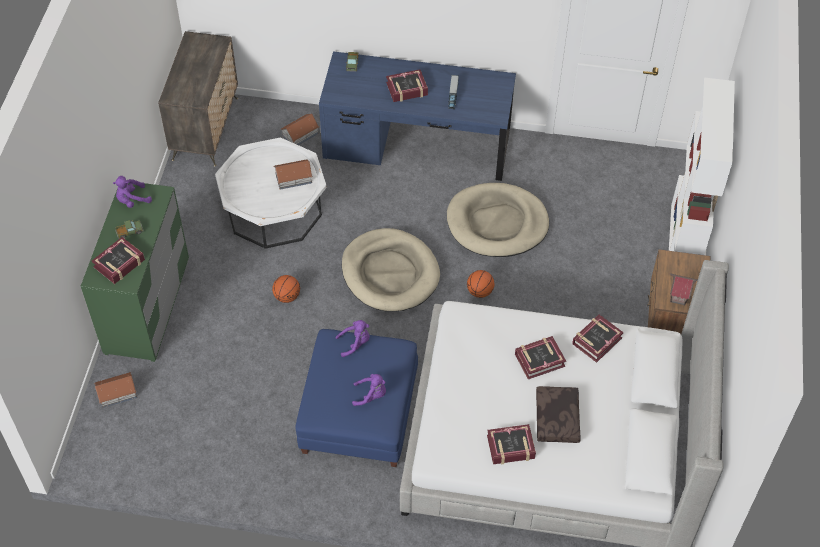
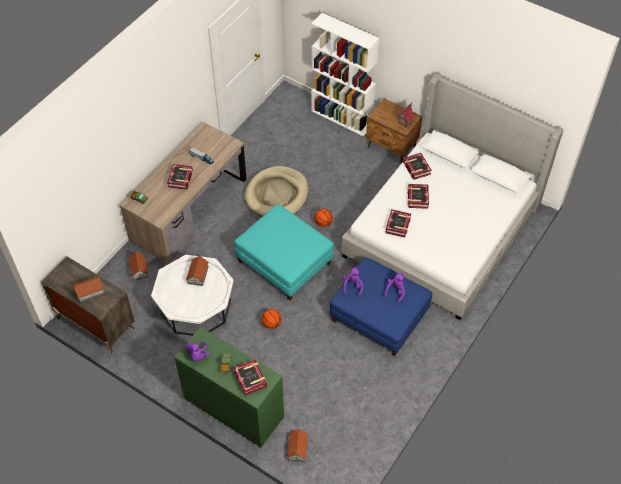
camera: 65 degrees left, 0 degrees up
blue desk [319,51,516,181] -> brown desk [120,122,247,264]
beige dog bed [342,228,440,312] -> turquoise ottoman [234,204,334,301]
book [487,424,536,464] -> book moved to [385,209,411,238]
brown pillow [536,386,581,443] -> none
none -> toy house [73,276,104,302]

